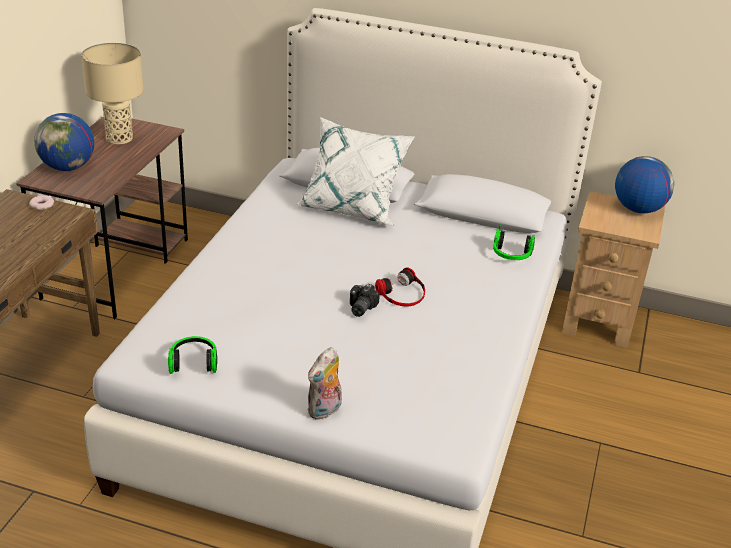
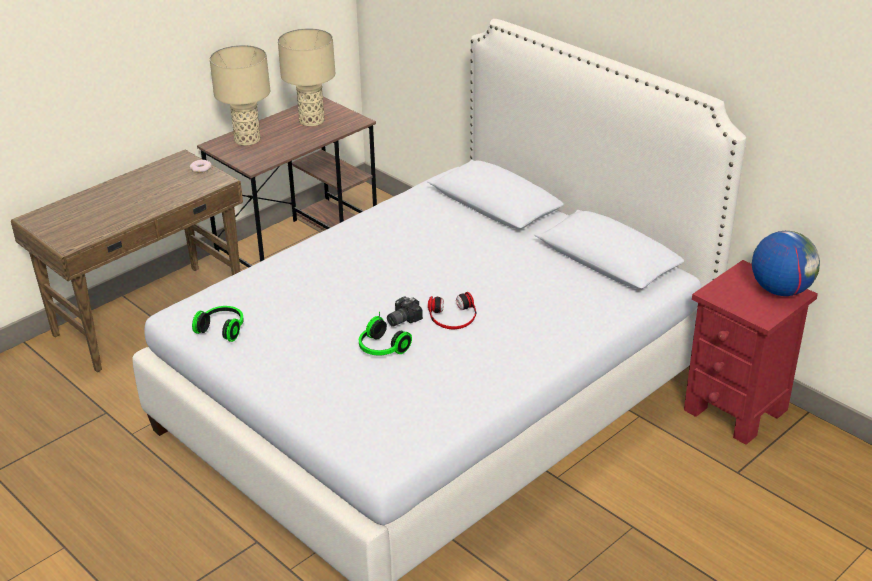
camera: 30 degrees right, 0 degrees up
globe [34,113,94,171] -> beige table lamp [210,45,270,146]
white pillow [295,117,414,226] -> none
plush toy [307,347,342,420] -> none
headphones [493,224,535,260] -> headphones moved to [359,311,412,356]
beige nightstand [562,191,665,348] -> red nightstand [684,260,818,445]

